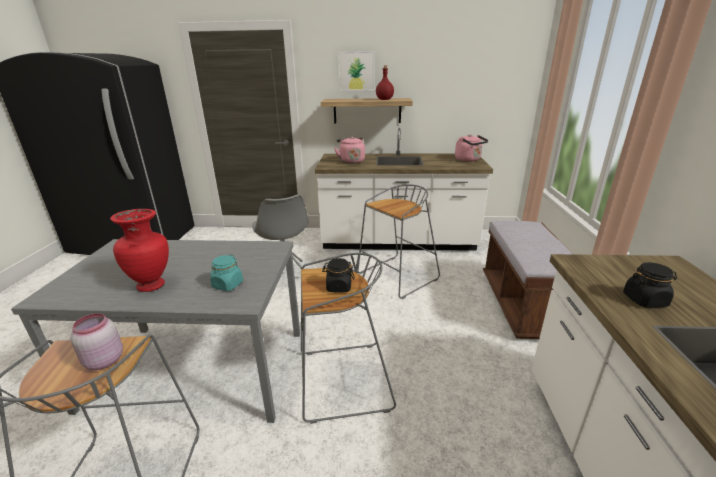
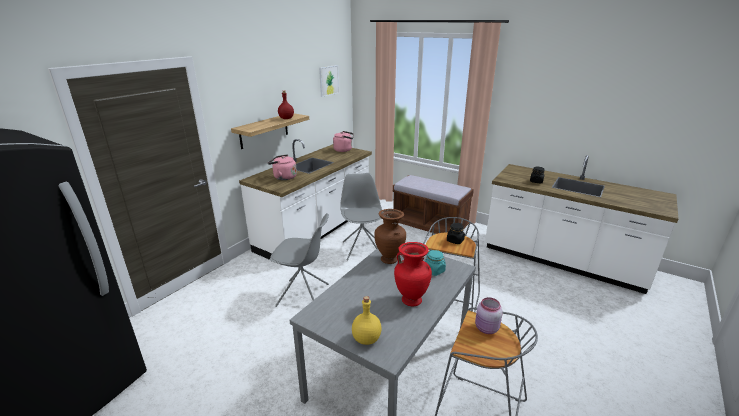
camera: 60 degrees left, 0 degrees up
picture [338,51,375,91] -> picture moved to [319,65,339,97]
grey stool [357,184,440,299] -> grey chair [340,173,382,261]
none -> yellow bottle [352,296,381,345]
none -> brown vase [374,209,406,264]

